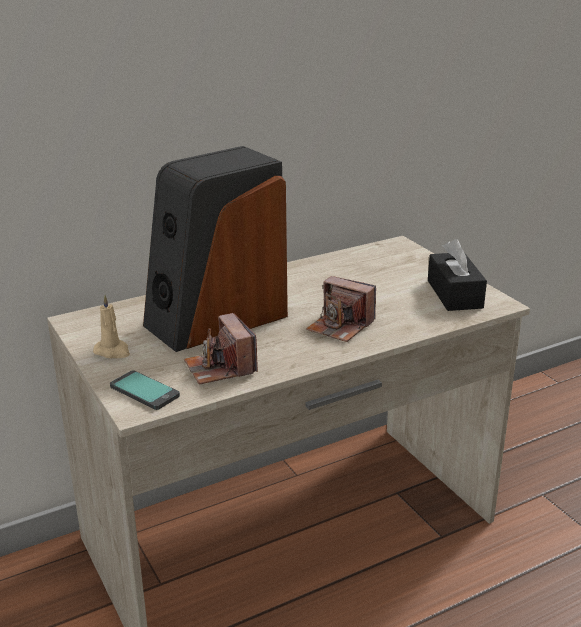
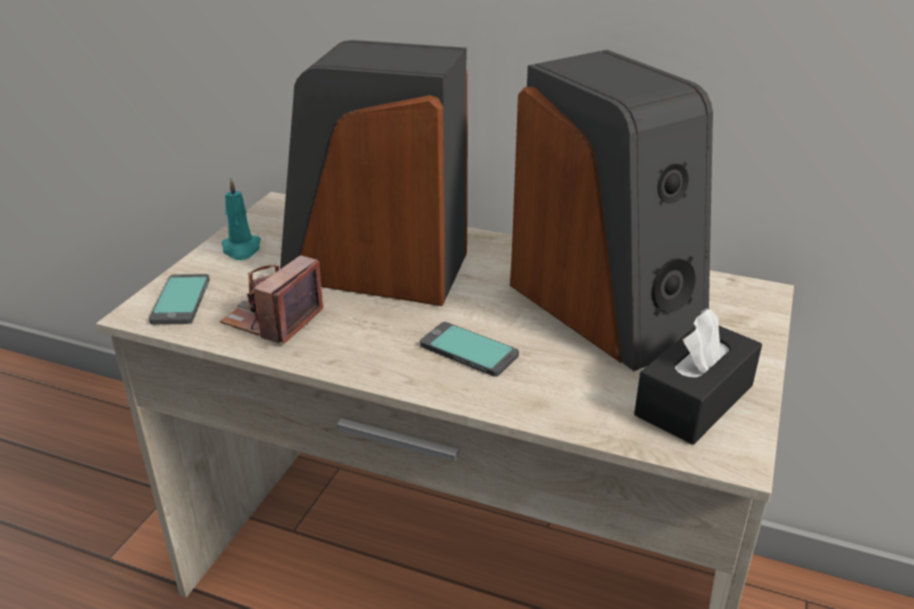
camera: 50 degrees right, 5 degrees up
beige candle [93,295,130,359] -> turquoise candle [222,178,261,260]
camera [306,276,376,342] -> phone [420,322,519,377]
none -> speaker [510,50,713,371]

